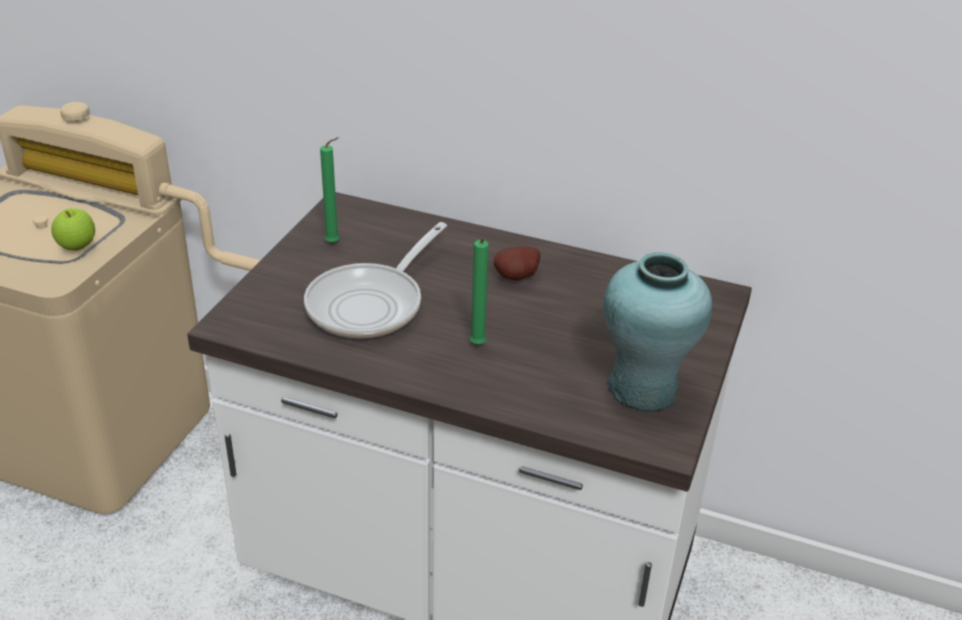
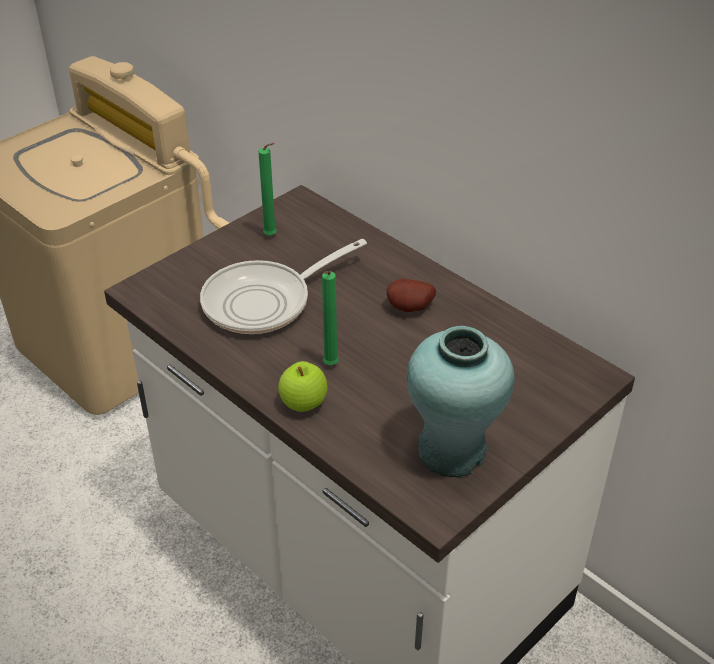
camera: 25 degrees right, 5 degrees up
apple [51,208,95,251] -> apple moved to [278,361,328,412]

